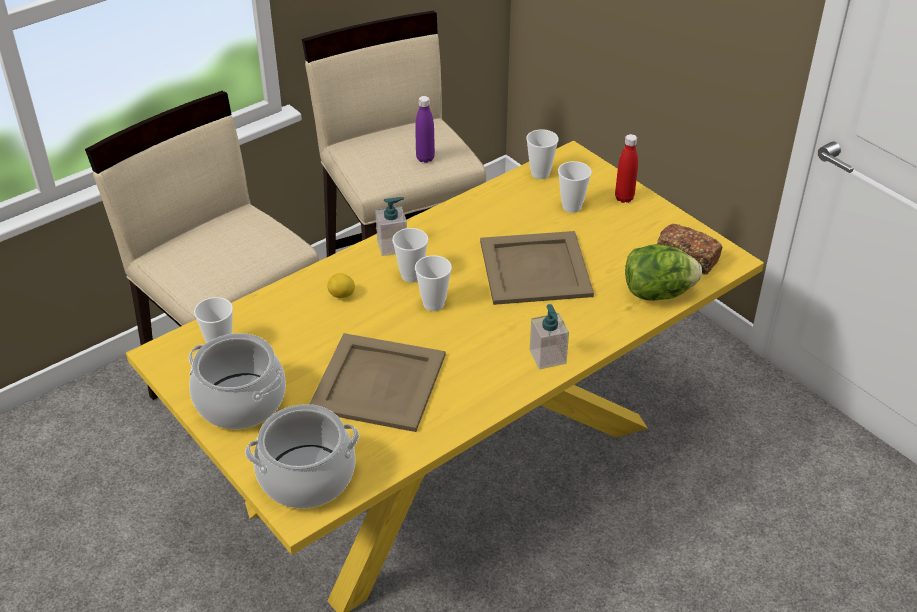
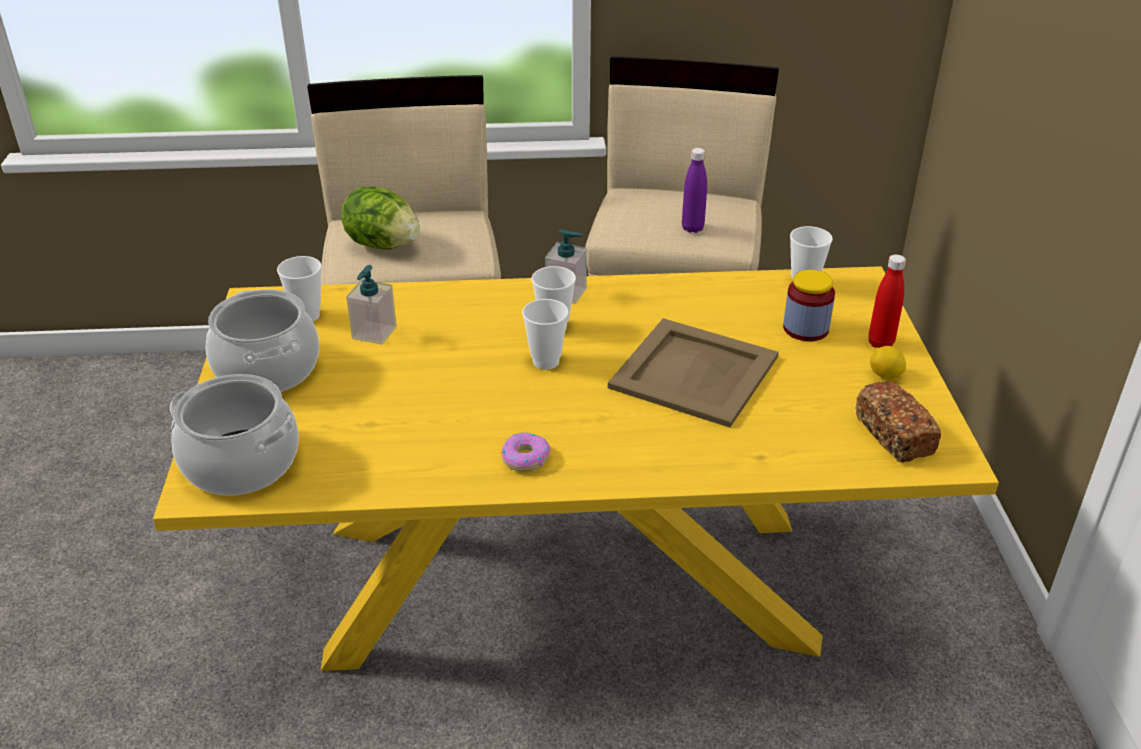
camera: 35 degrees right, 5 degrees down
beige tray [310,333,446,432] -> none
lemon [327,273,355,298] -> lemon moved to [870,346,906,379]
soap dispenser [530,304,569,369] -> soap dispenser moved to [346,265,397,345]
cup [558,161,592,213] -> jar [783,270,835,341]
lettuce [625,244,702,301] -> lettuce moved to [341,186,420,250]
none -> donut [501,432,550,472]

